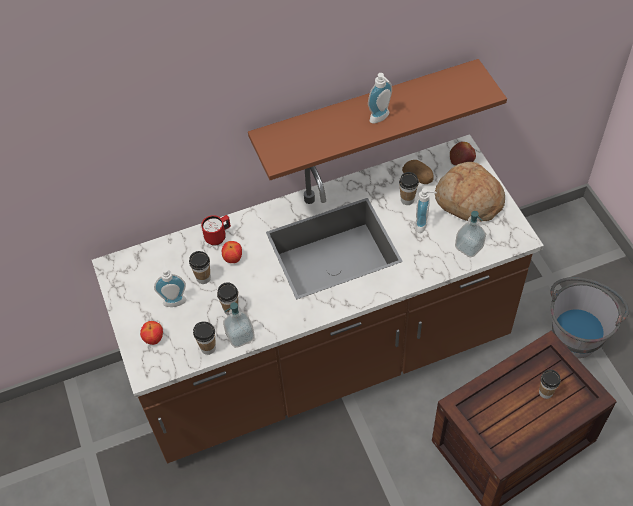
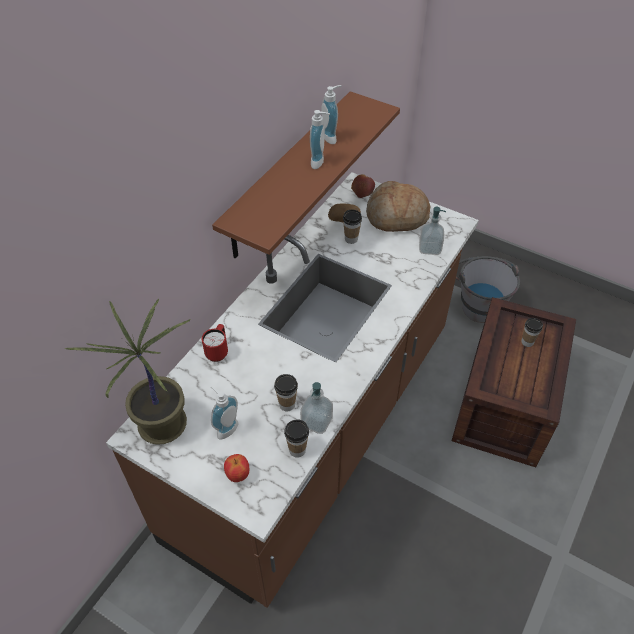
camera: 40 degrees left, 5 degrees down
cup [189,251,211,284] -> none
apple [222,241,242,263] -> none
soap dispenser [415,188,437,233] -> soap dispenser moved to [322,85,342,144]
none -> potted plant [64,299,191,445]

